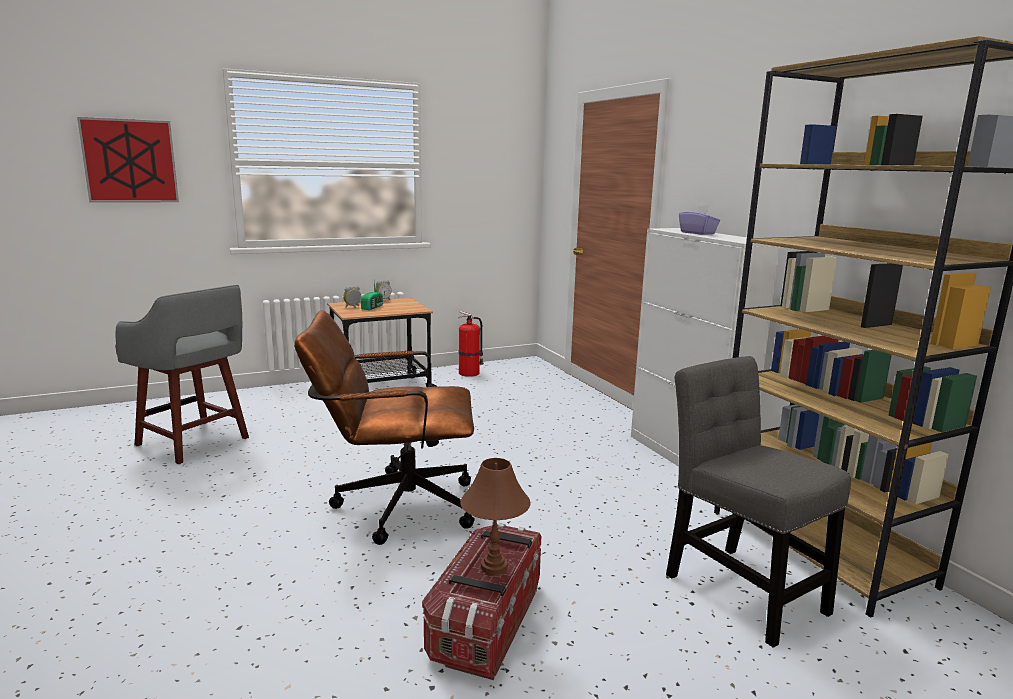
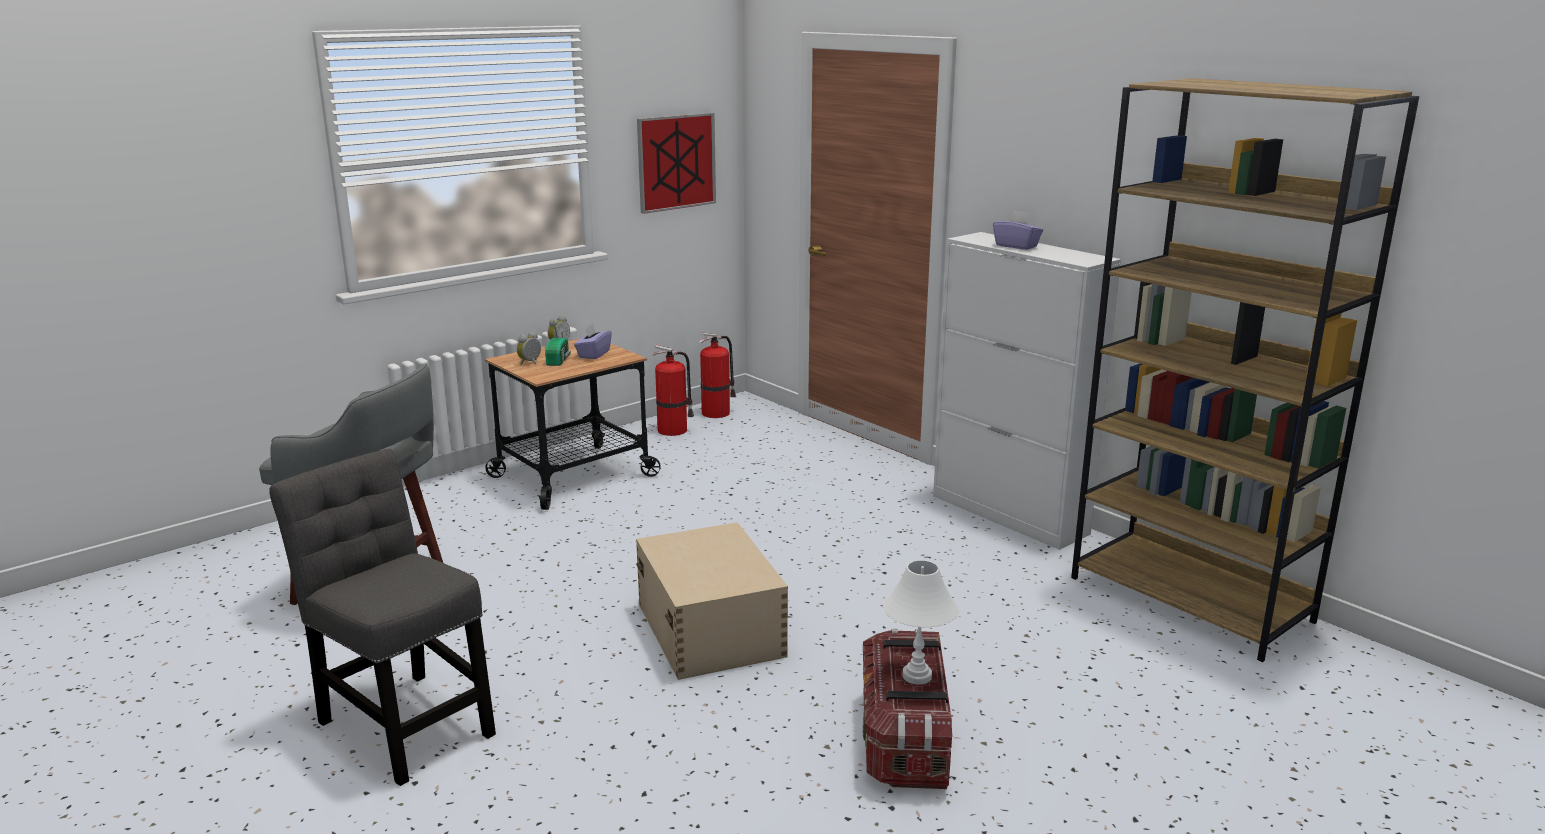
camera: 15 degrees left, 5 degrees up
picture [77,117,179,202] -> picture moved to [637,113,716,214]
brown office chair [294,310,475,545] -> beige storage box [636,522,788,680]
brown table lamp [460,458,531,575] -> white table lamp [883,560,959,685]
grey chair [666,356,851,648] -> grey chair moved to [269,449,496,786]
none -> purple tissue box [574,323,612,359]
none -> fire extinguisher [698,333,736,418]

